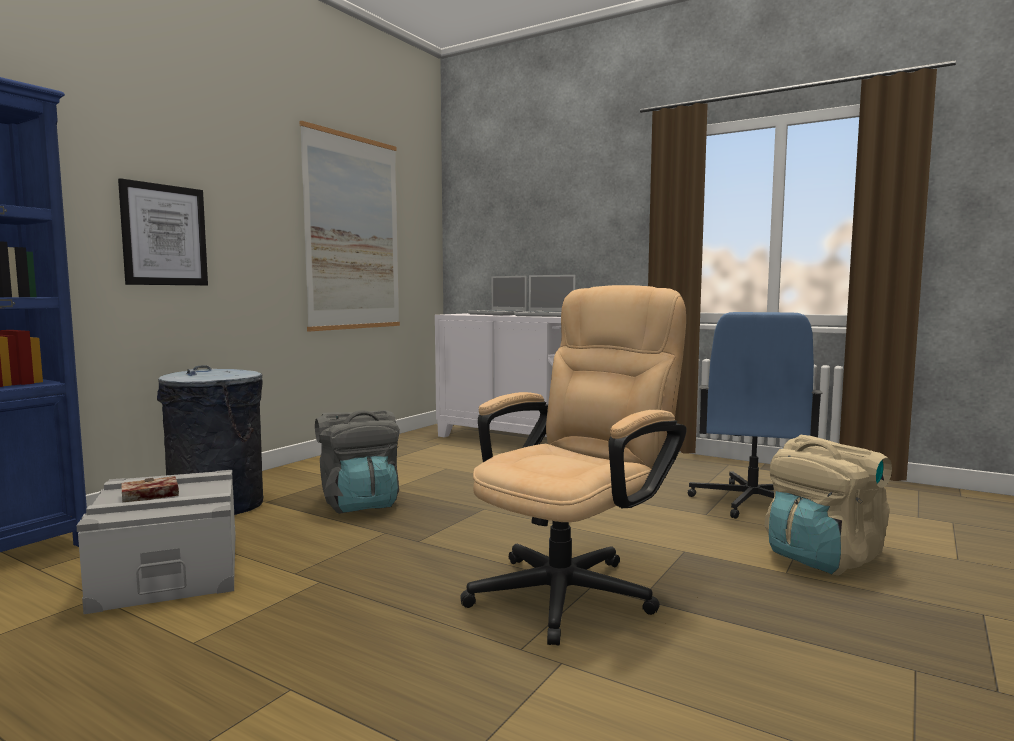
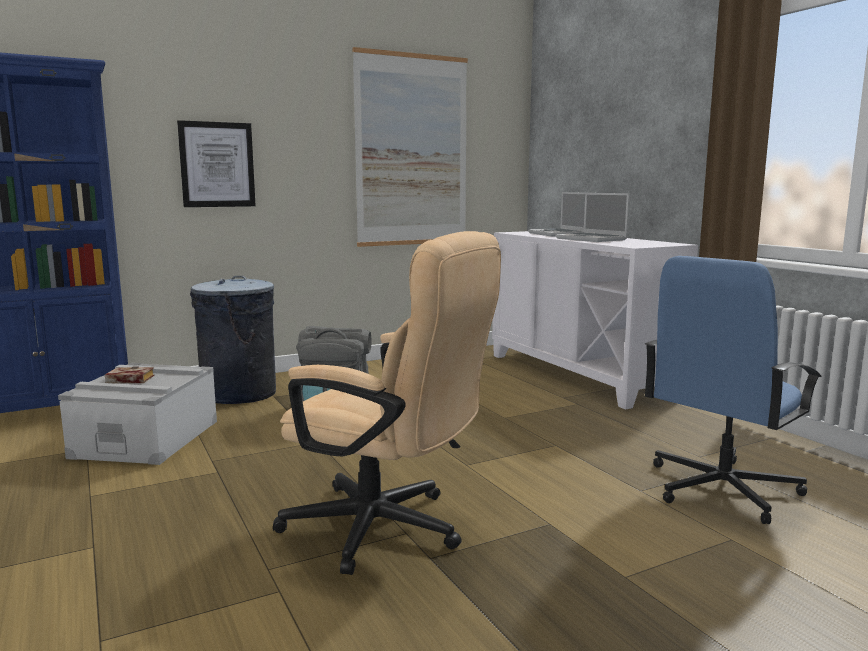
camera: 30 degrees right, 5 degrees up
beige office chair [460,285,687,646] -> beige office chair turned 45 degrees clockwise [273,231,501,575]
beige backpack [765,435,892,576] -> none

